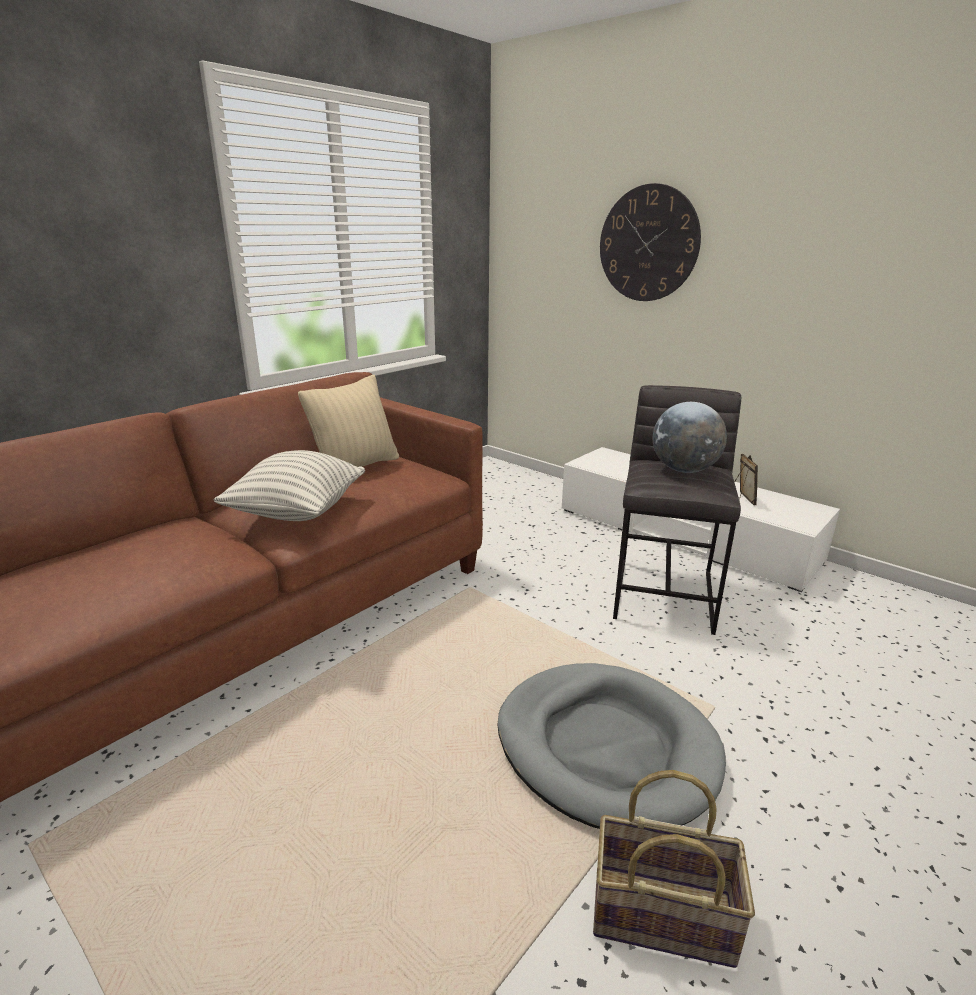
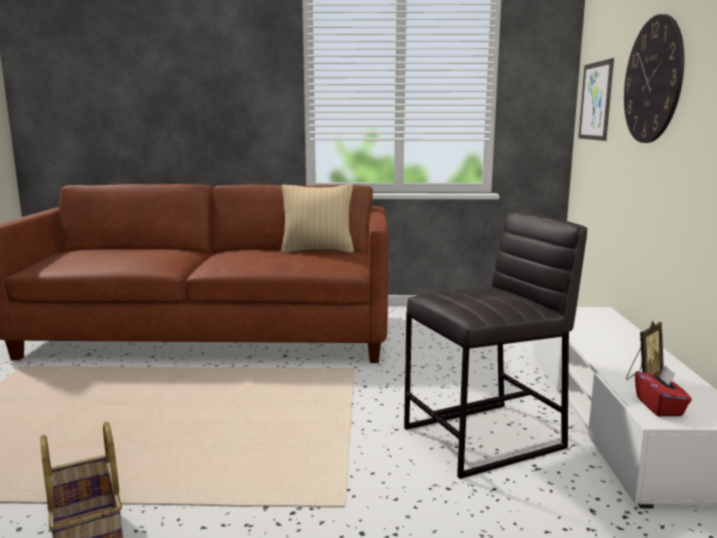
camera: 50 degrees right, 10 degrees down
pillow [214,450,365,521] -> none
grey dog bed [498,663,726,829] -> none
globe [653,402,727,473] -> none
none -> picture [578,58,614,141]
none -> red tissue box [635,365,692,416]

